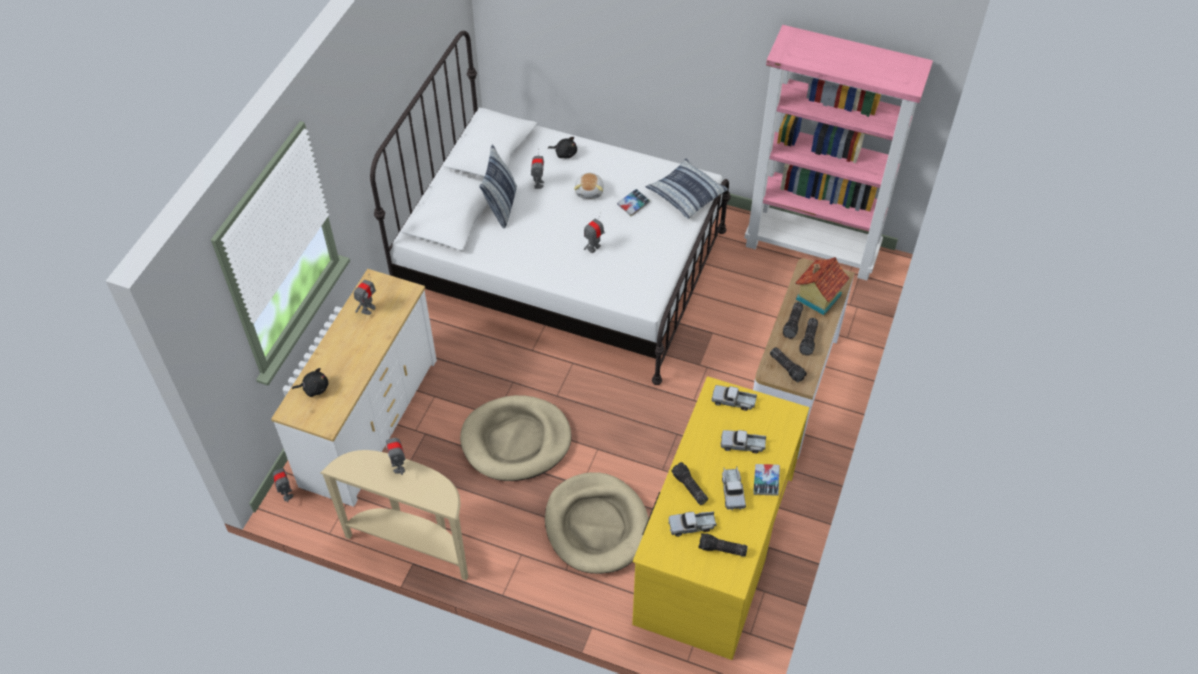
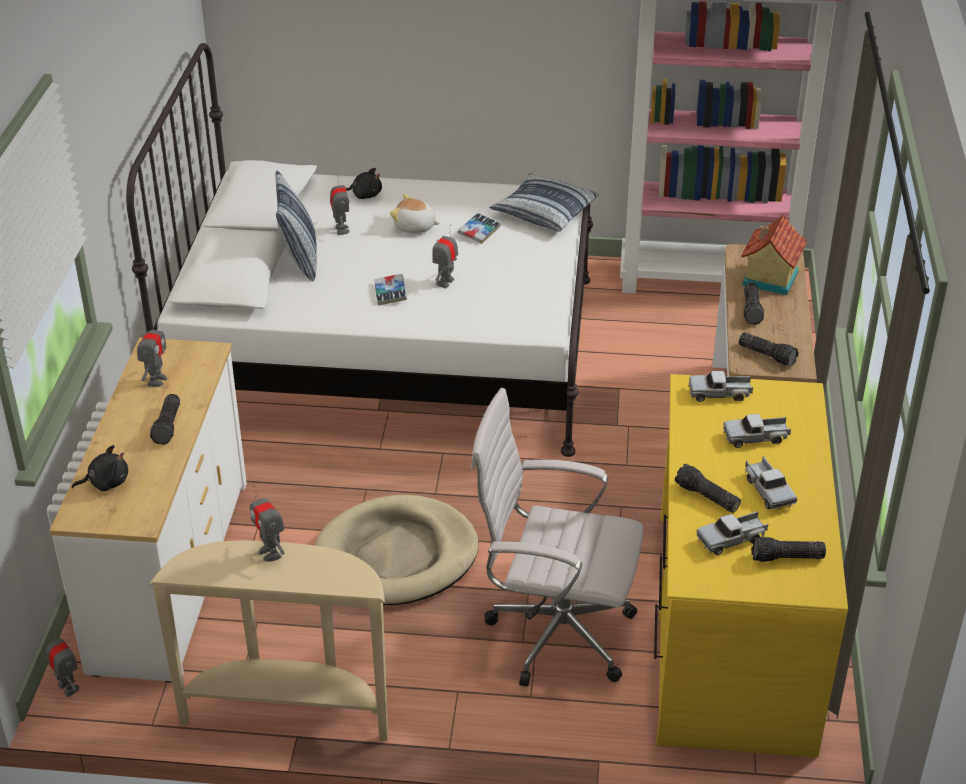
camera: 15 degrees left, 15 degrees down
beige dog bed [545,472,649,574] -> white office chair [471,388,644,687]
plush toy [574,173,604,199] -> plush toy turned 120 degrees clockwise [390,194,440,233]
book [753,464,780,495] -> book moved to [374,274,407,306]
flashlight [799,318,818,356] -> flashlight moved to [150,394,180,445]

